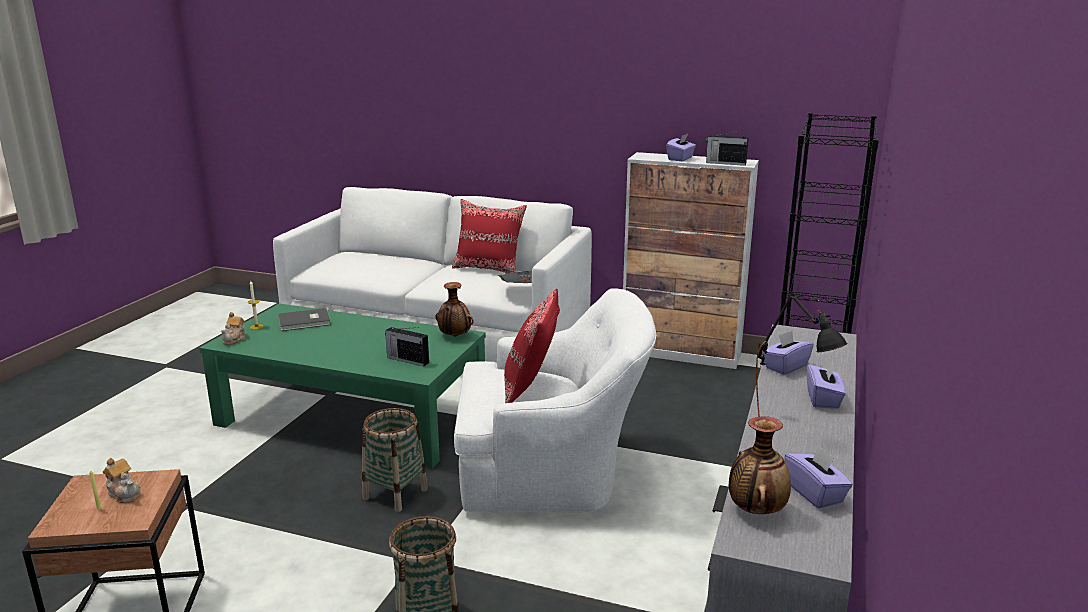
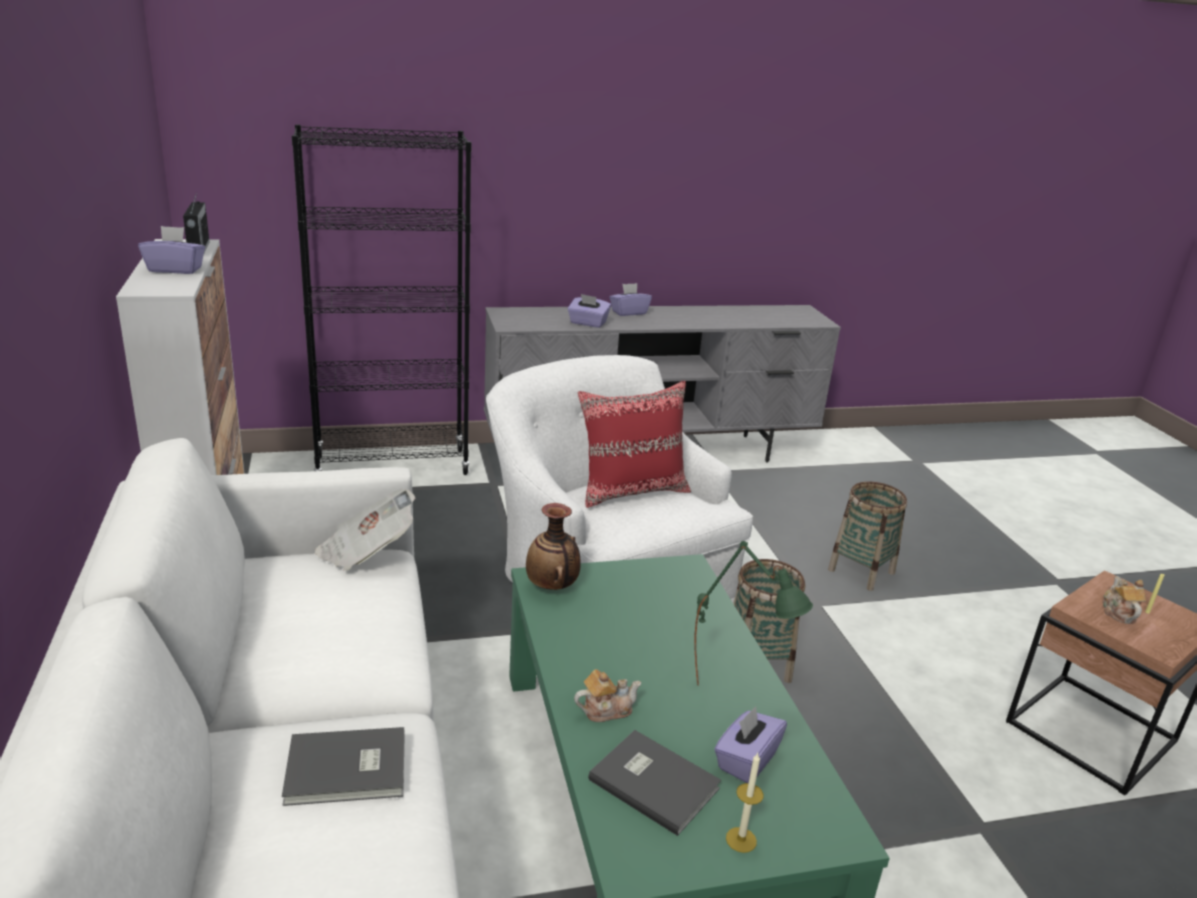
camera: 125 degrees left, 5 degrees up
teapot [221,312,245,345] -> teapot moved to [574,669,642,722]
radio [385,327,429,367] -> none
red pillow [452,199,527,274] -> none
vase [729,416,791,514] -> none
black table lamp [756,292,848,417] -> none
purple tissue box [784,445,853,509] -> purple tissue box moved to [714,706,787,783]
none -> grey book [282,727,405,806]
none -> green table lamp [694,541,813,686]

